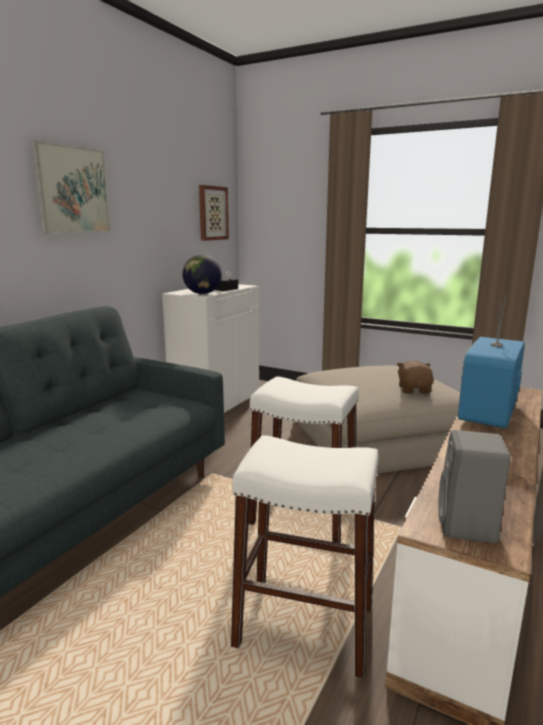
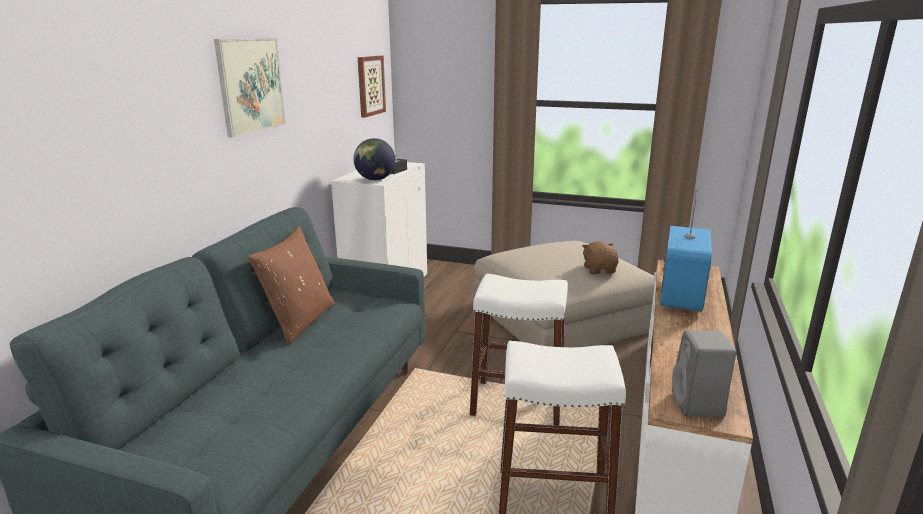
camera: 10 degrees left, 5 degrees up
none -> brown pillow [247,227,335,345]

